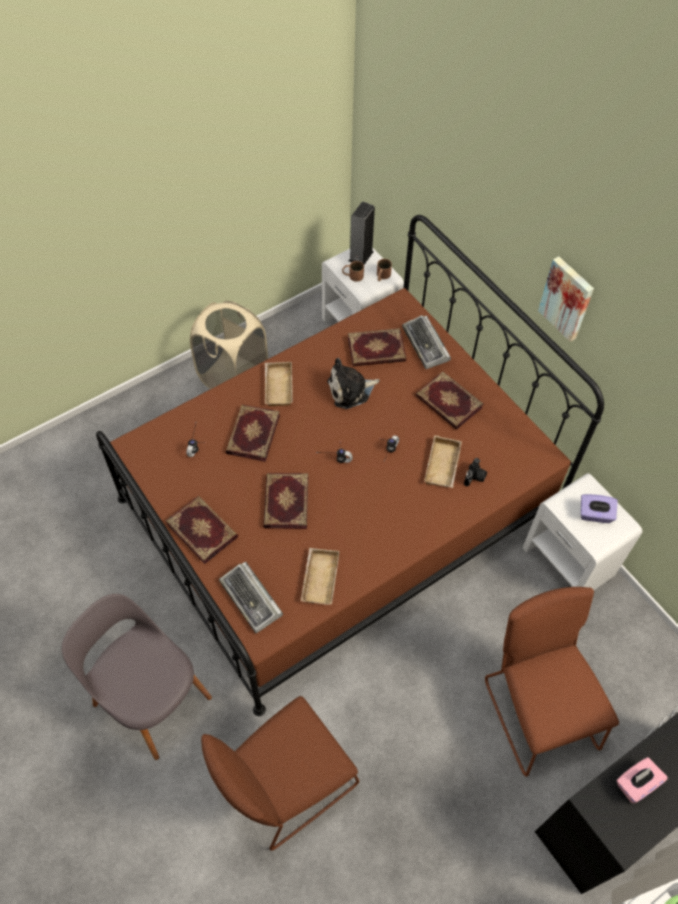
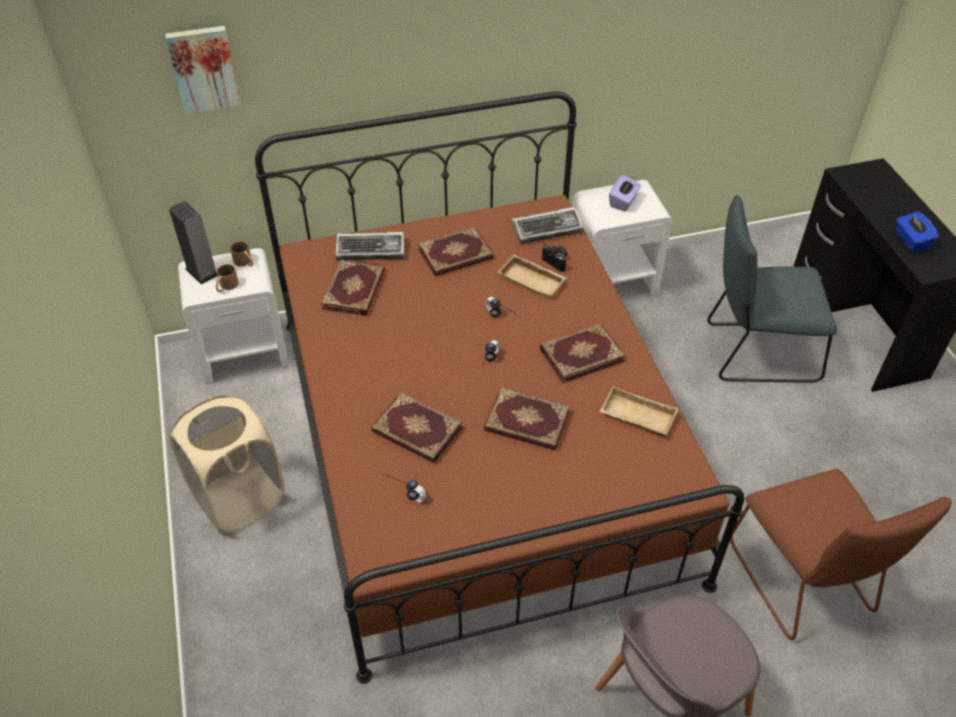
camera: 70 degrees left, 10 degrees down
book [166,496,238,564] -> book moved to [540,324,625,383]
keyboard [219,562,283,633] -> keyboard moved to [511,207,584,244]
beige tray [264,362,293,406] -> none
plush toy [327,358,380,409] -> none
brown chair [485,587,619,777] -> grey chair [707,196,837,383]
picture [538,256,594,342] -> picture moved to [165,26,241,114]
pink tissue box [617,757,668,803] -> blue tissue box [896,211,939,251]

